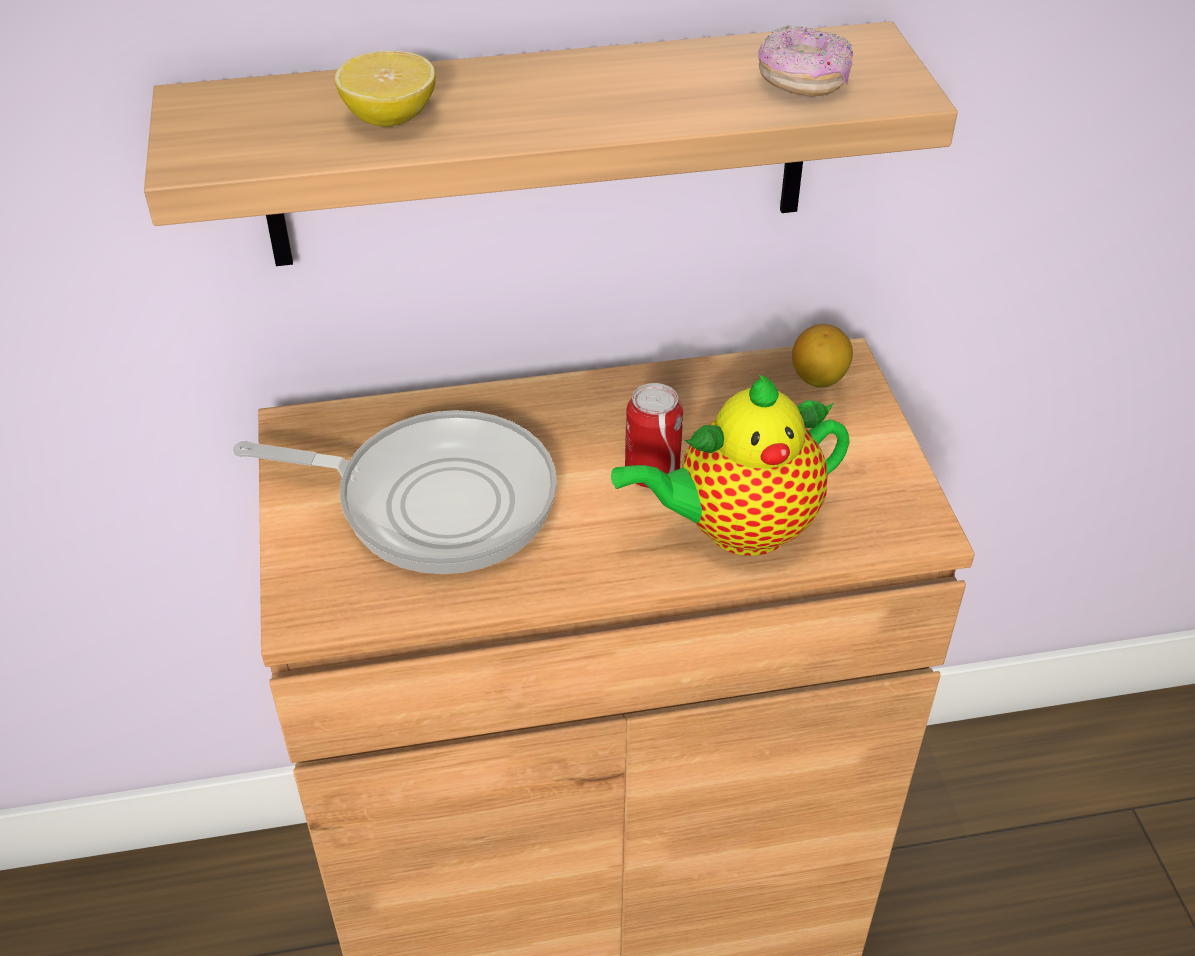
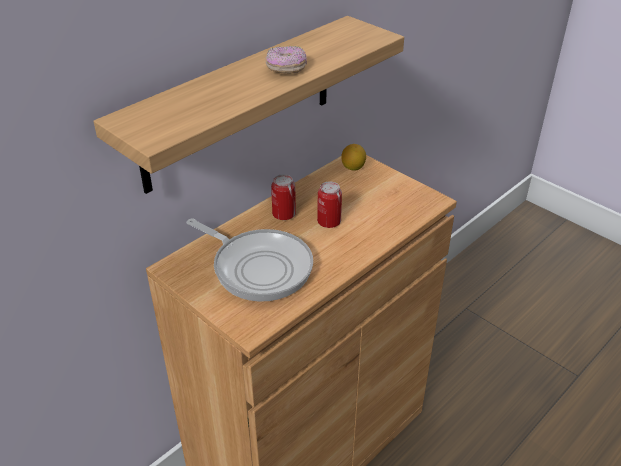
camera: 35 degrees left, 5 degrees down
frying pan [233,410,557,574] -> frying pan turned 60 degrees clockwise [187,218,313,302]
lemon [335,51,436,127] -> none
teapot [611,374,850,556] -> none
donut [758,26,853,96] -> donut moved to [266,46,307,74]
none -> can [271,174,296,220]

